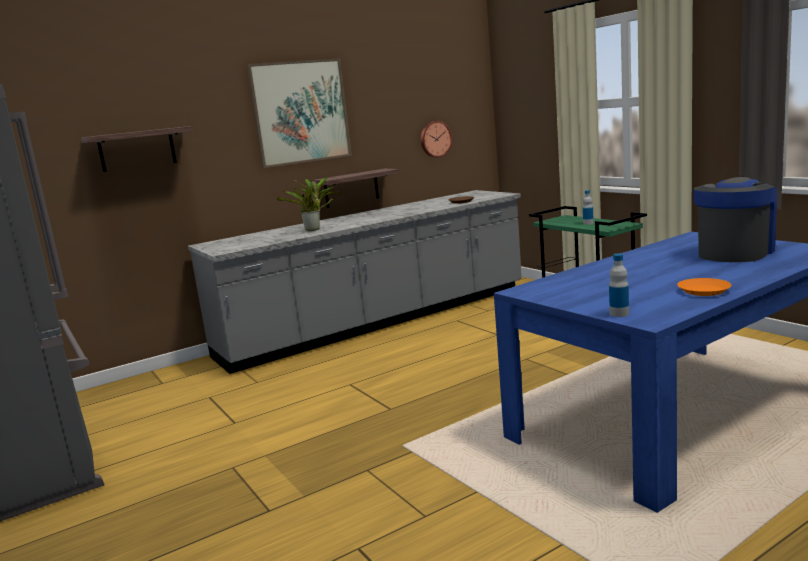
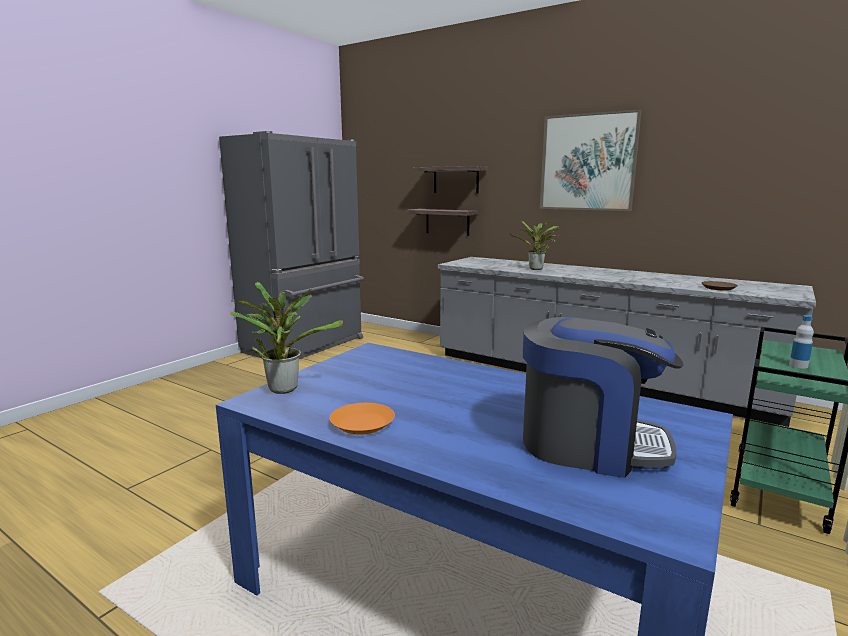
camera: 65 degrees right, 0 degrees up
shelf [313,169,399,208] -> shelf moved to [406,209,478,236]
wall clock [421,121,452,157] -> none
bottle [609,254,629,317] -> potted plant [230,282,343,394]

